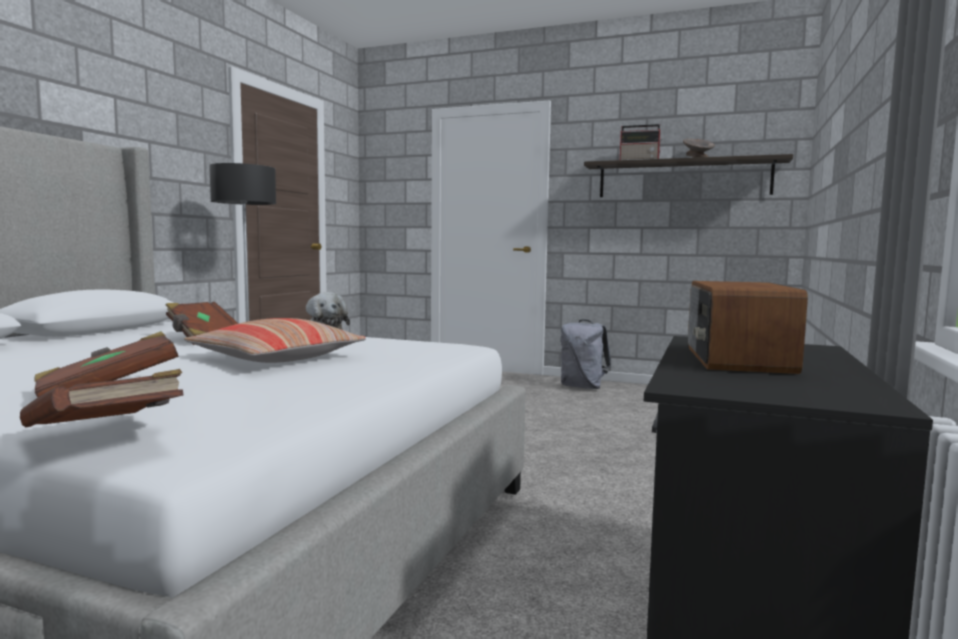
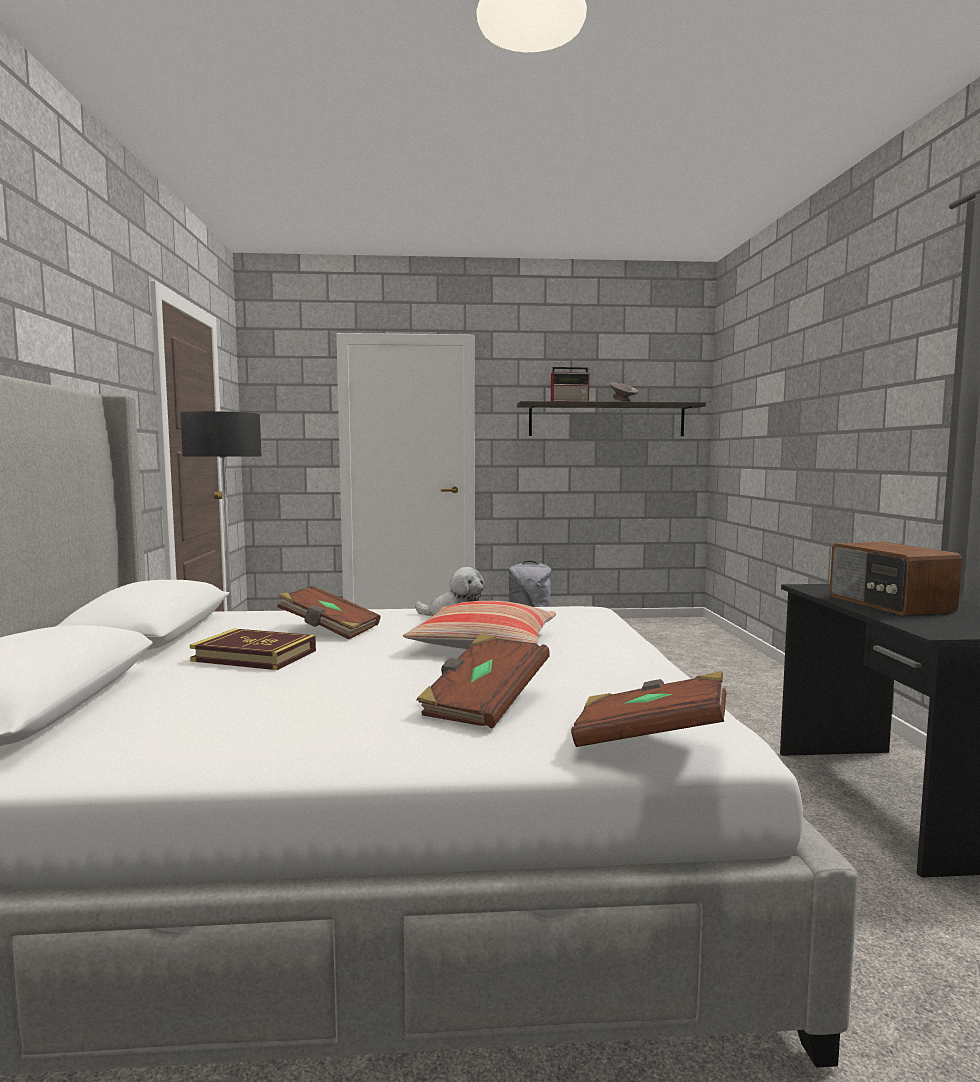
camera: 25 degrees left, 0 degrees up
none -> book [190,629,316,670]

